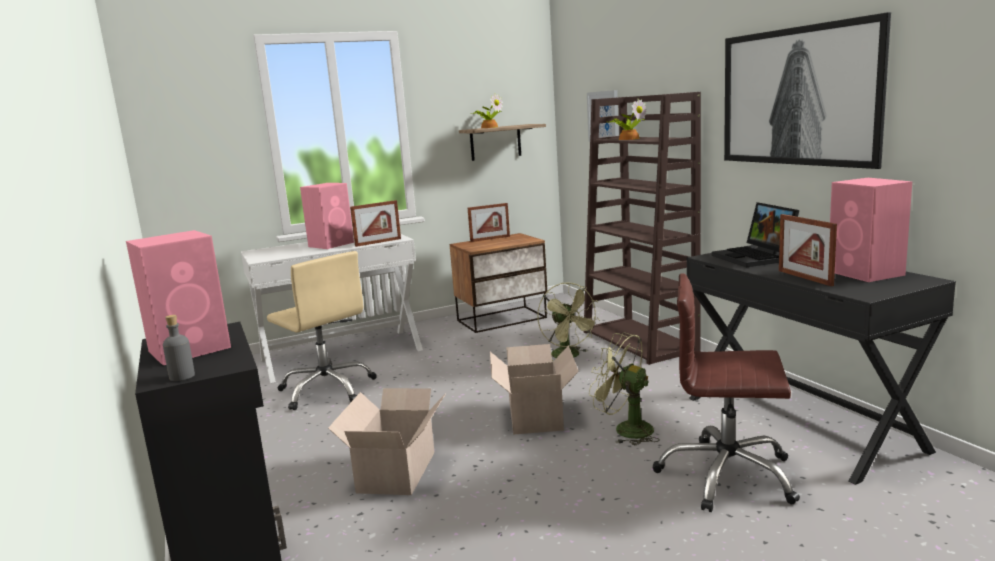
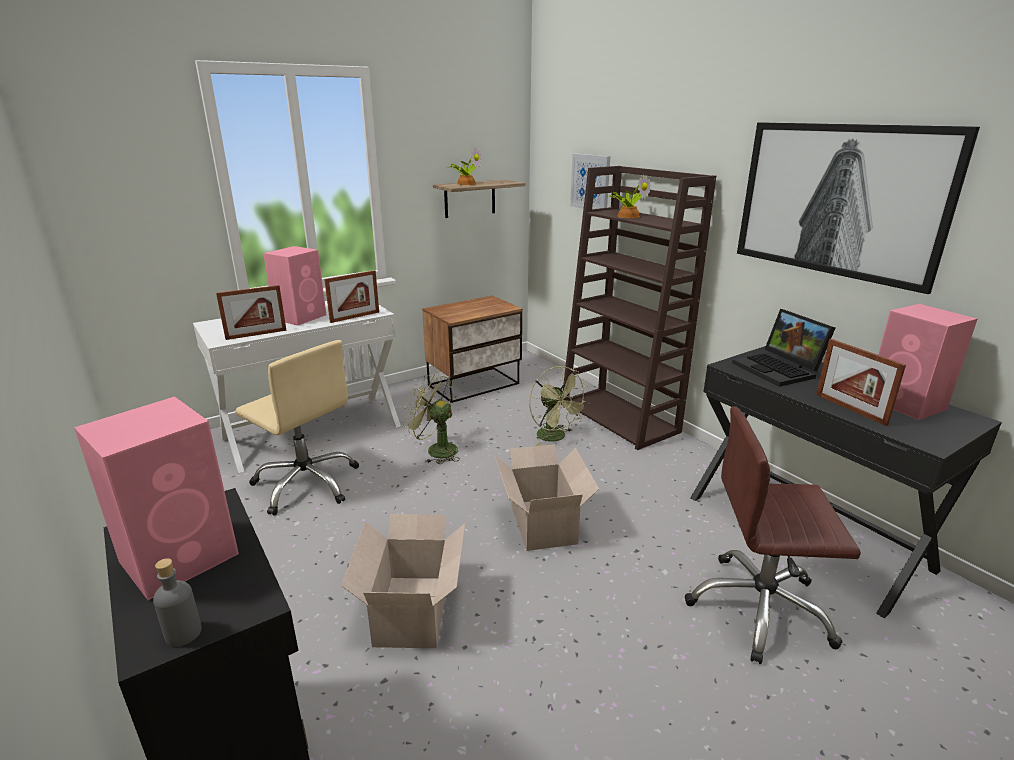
camera: 10 degrees left, 10 degrees up
picture frame [468,203,510,242] -> picture frame moved to [216,285,287,340]
green fan [589,333,660,445] -> green fan moved to [403,373,460,464]

